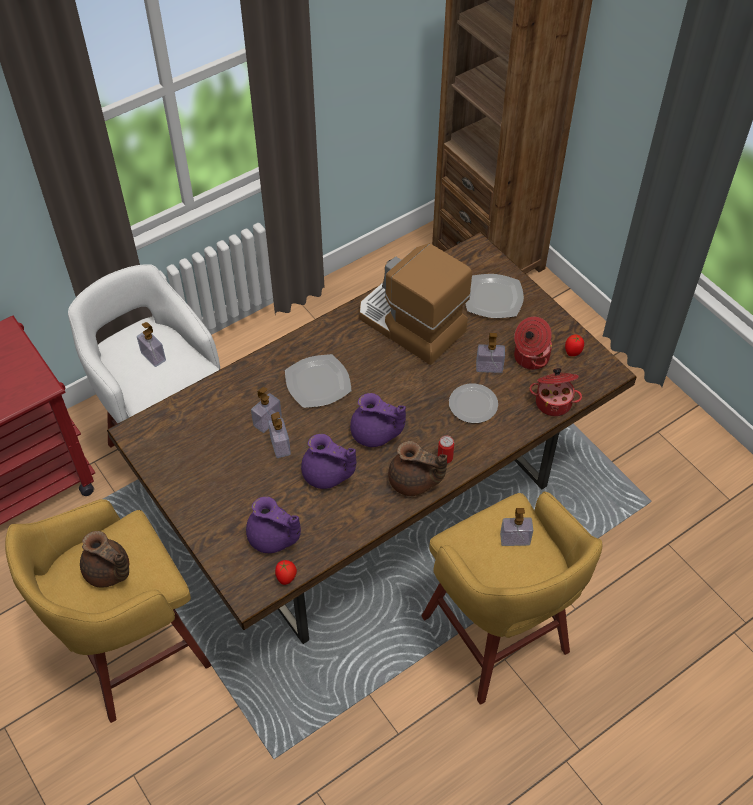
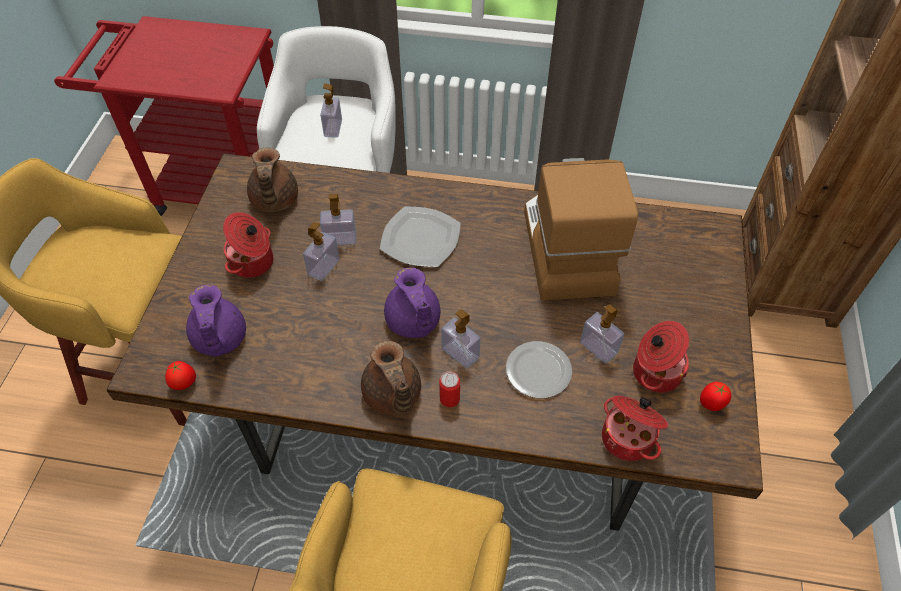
camera: 45 degrees right, 0 degrees up
brown teapot [80,531,129,588] -> brown teapot moved to [247,148,298,212]
purple teapot [301,434,356,489] -> none
plate [465,274,524,318] -> none
soap dispenser [500,508,533,546] -> soap dispenser moved to [441,309,481,368]
none -> cooking pot [223,212,273,278]

